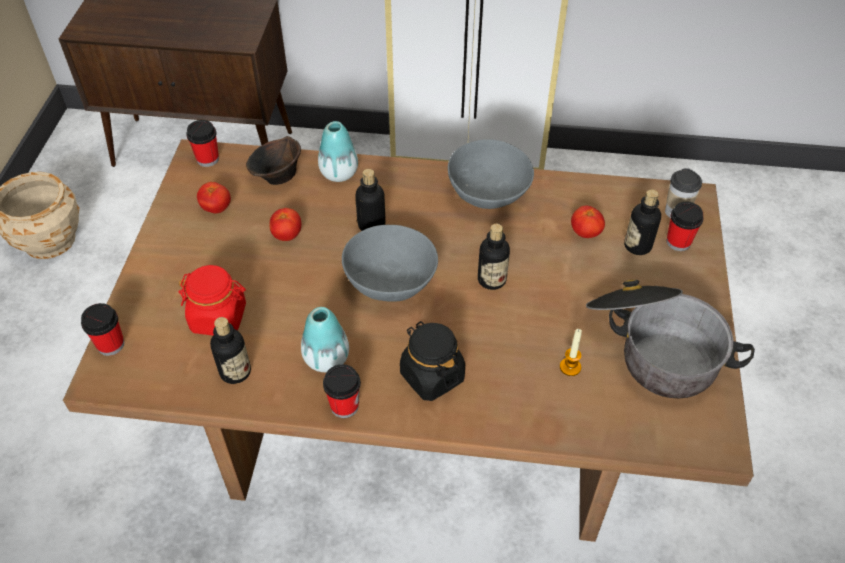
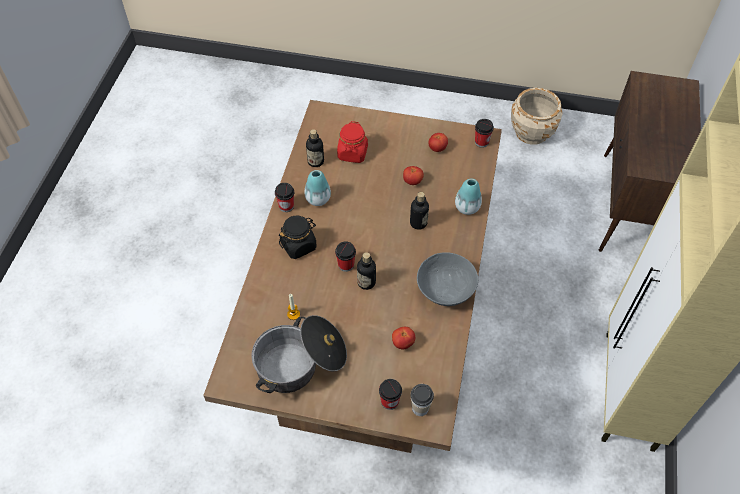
camera: 95 degrees right, 5 degrees up
cup [81,303,124,356] -> cup moved to [335,241,356,272]
brown bowl [246,136,301,185] -> none
grey bowl [342,225,438,302] -> none
bottle [624,189,661,255] -> none

